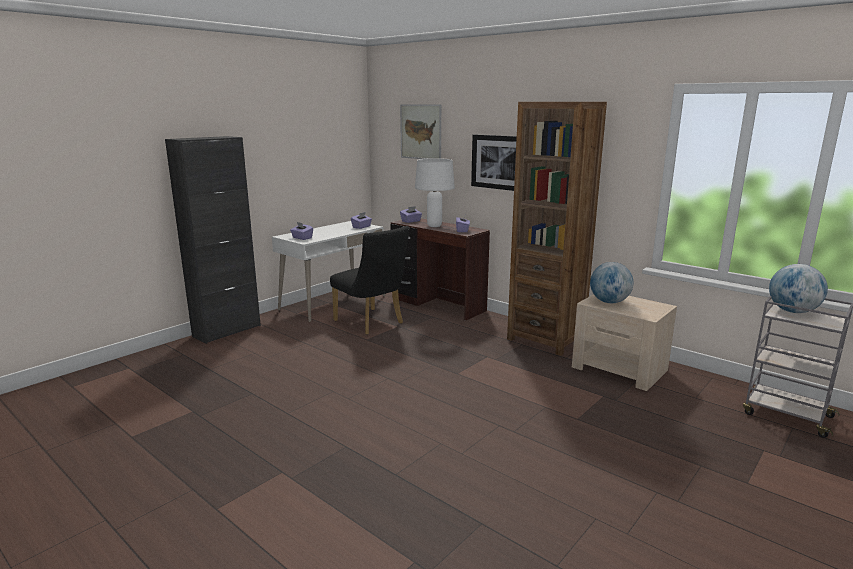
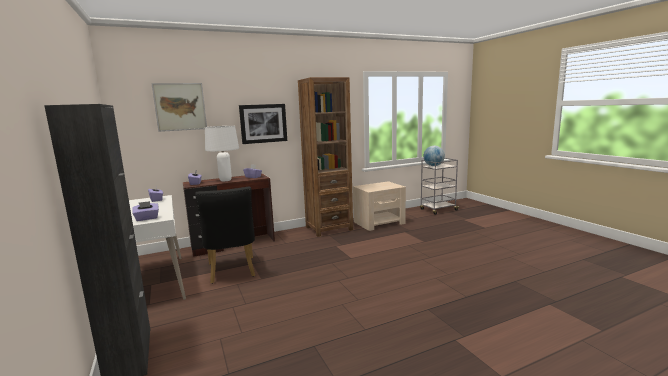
camera: 65 degrees left, 5 degrees down
black chair [330,226,410,335] -> black chair turned 90 degrees clockwise [195,187,255,284]
globe [590,262,634,303] -> none

